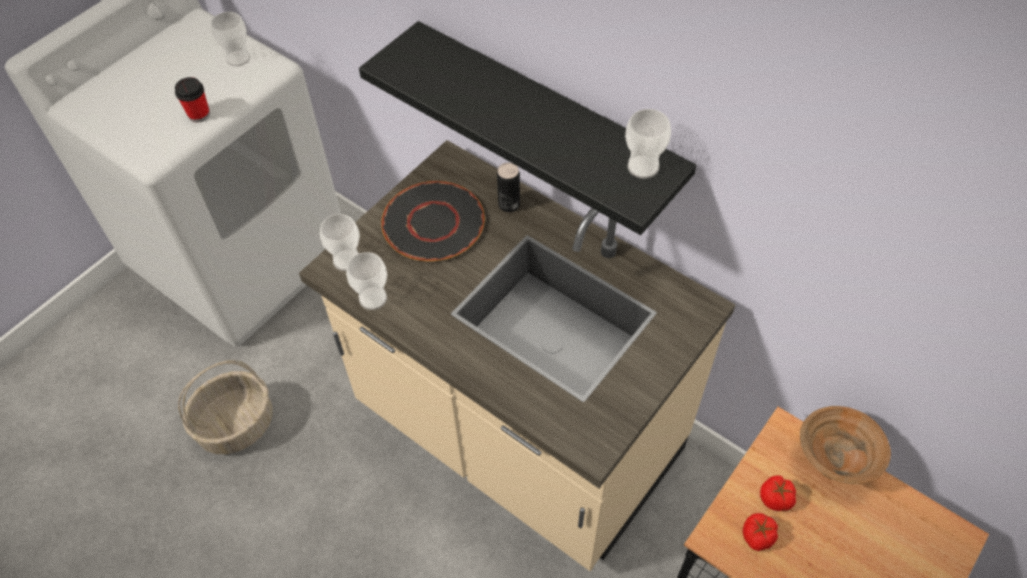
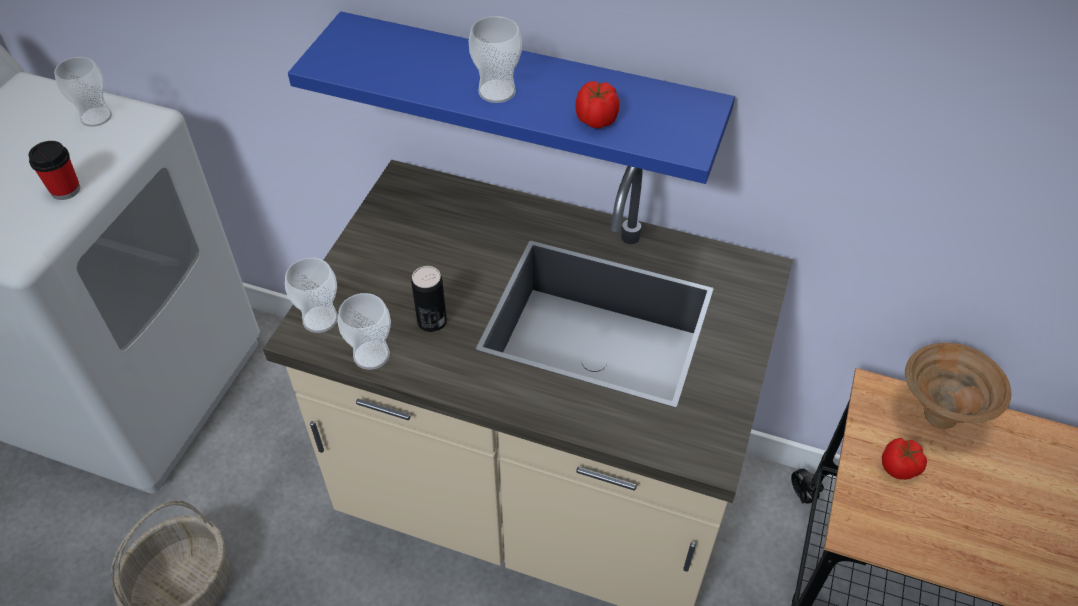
camera: 20 degrees left, 5 degrees down
black shelf [359,21,696,235] -> blue shelf [288,11,735,184]
black plate [381,181,485,261] -> none
can [497,163,520,212] -> can moved to [411,266,447,332]
cup [625,109,671,179] -> cup moved to [469,16,522,103]
tomato [743,513,778,551] -> tomato moved to [575,81,620,128]

